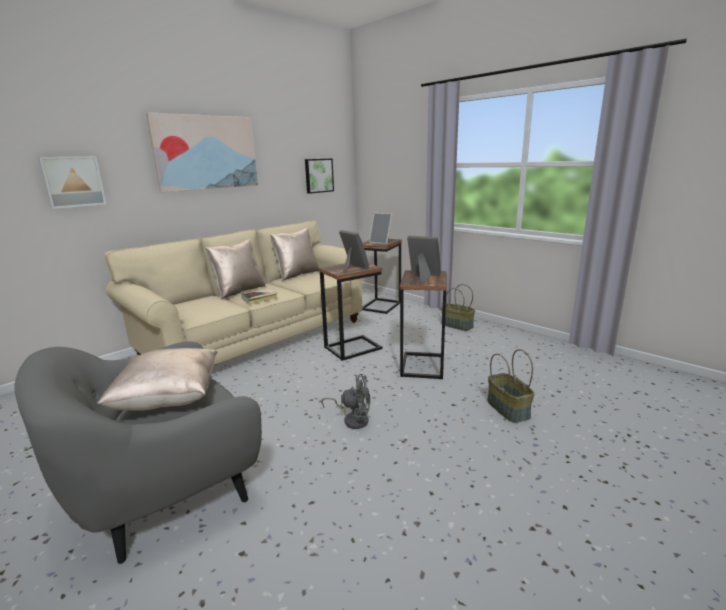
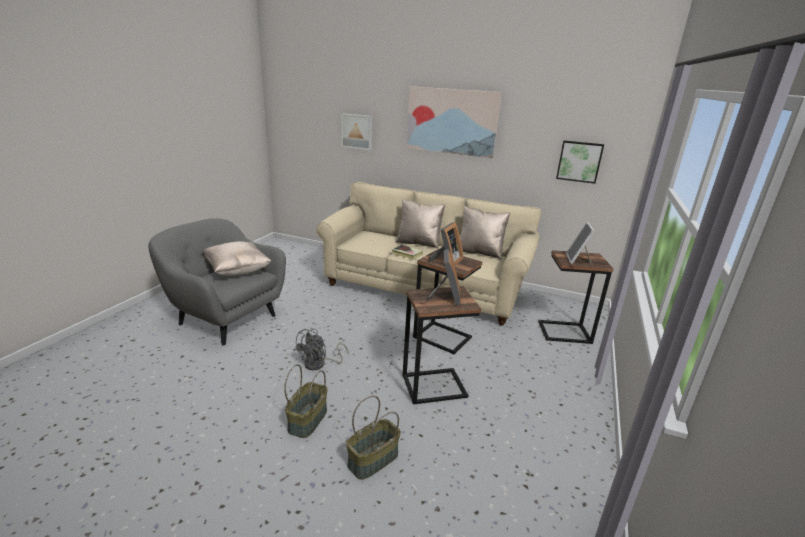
camera: 65 degrees right, 5 degrees up
grey fan [321,374,371,429] -> grey fan turned 45 degrees clockwise [294,329,349,370]
basket [441,284,475,331] -> basket moved to [284,364,327,438]

